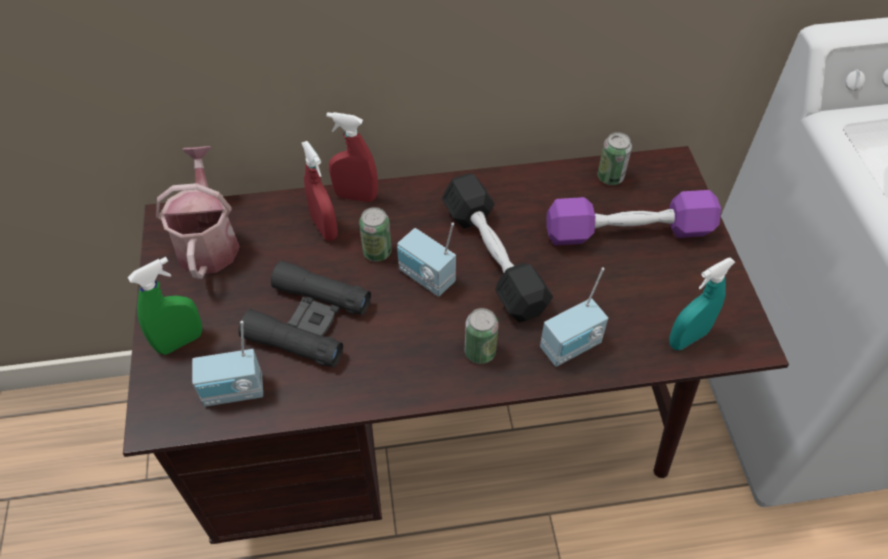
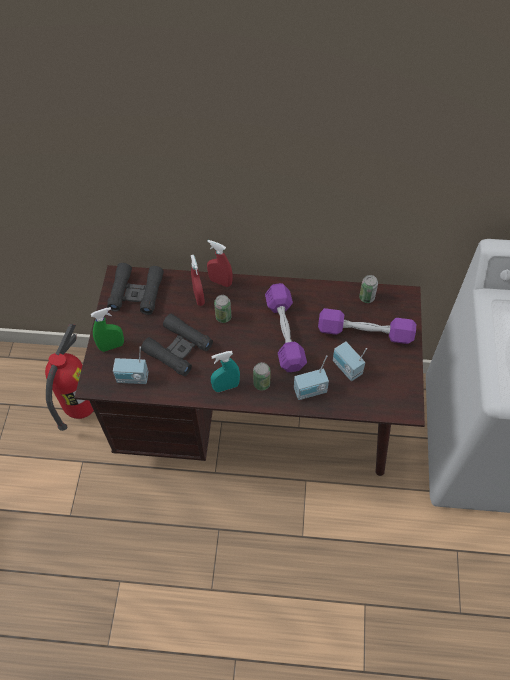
camera: 15 degrees right, 5 degrees up
watering can [156,146,240,279] -> black binoculars [107,263,164,315]
radio [397,223,456,297] -> radio moved to [333,341,367,381]
black dumbbell [442,174,553,322] -> purple dumbbell [265,283,307,372]
turquoise spray bottle [669,257,735,350] -> turquoise spray bottle moved to [211,351,240,392]
none -> fire extinguisher [45,324,94,431]

